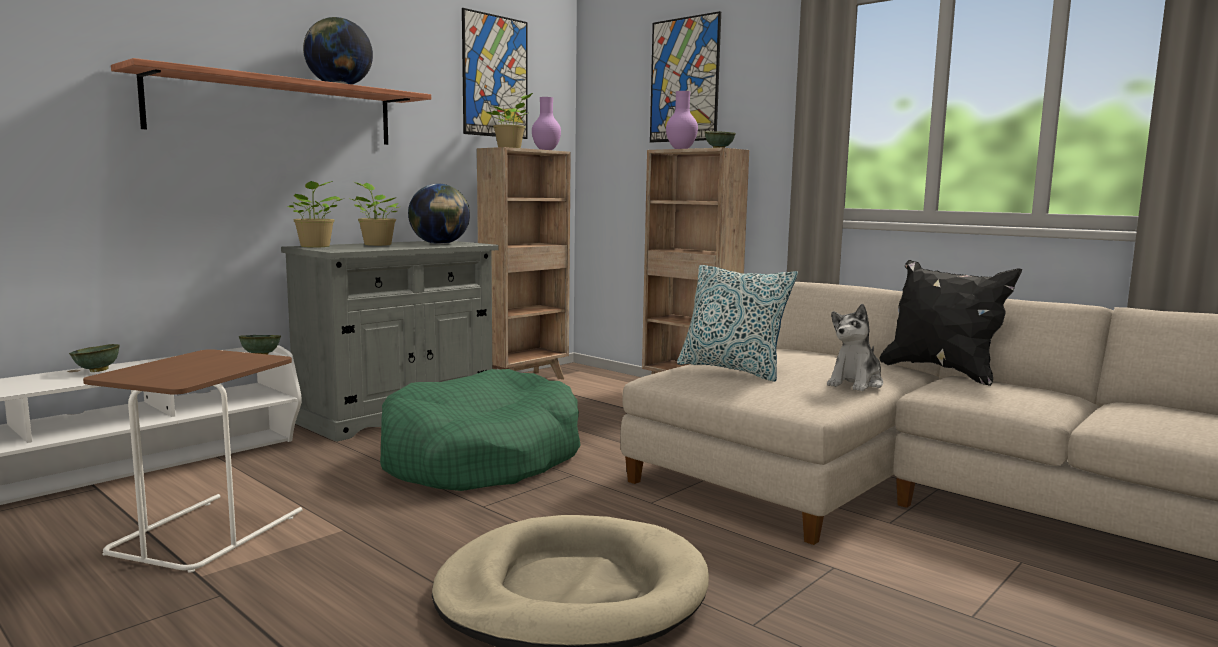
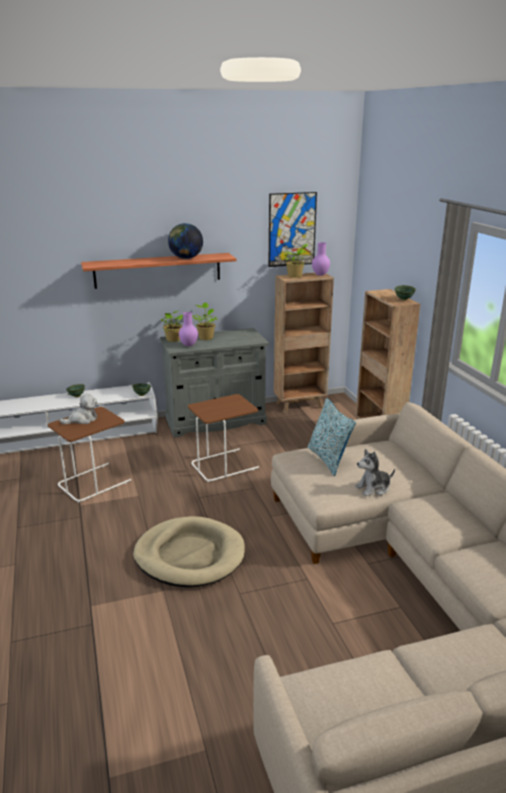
camera: 30 degrees right, 15 degrees up
green dog bed [380,369,580,491] -> brown side table [188,394,259,482]
globe [408,183,470,244] -> none
picture [650,11,721,142] -> none
purple vase [666,91,698,149] -> purple vase moved to [179,312,198,346]
black pillow [880,260,1022,386] -> none
none -> plush toy [59,394,97,425]

